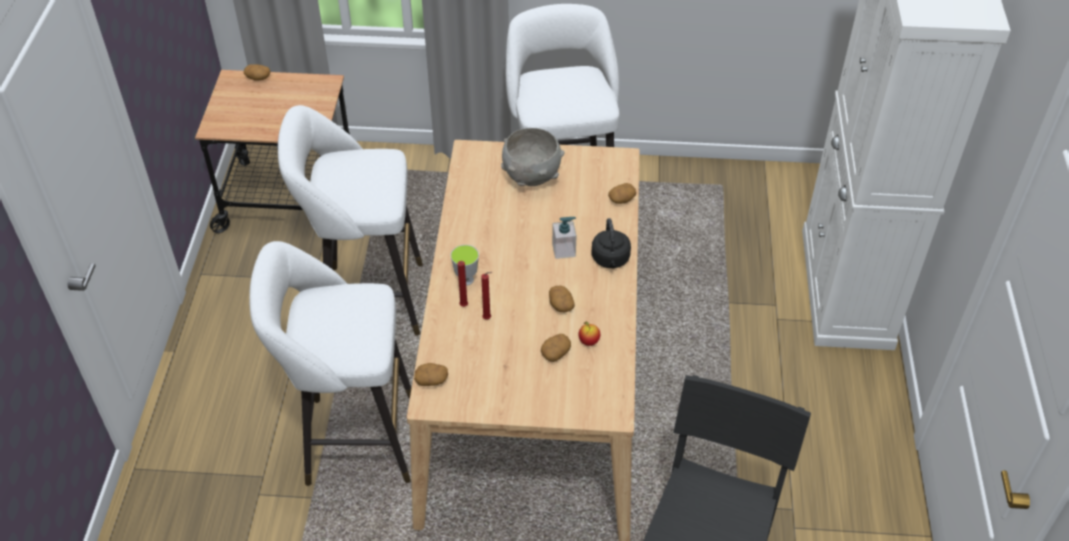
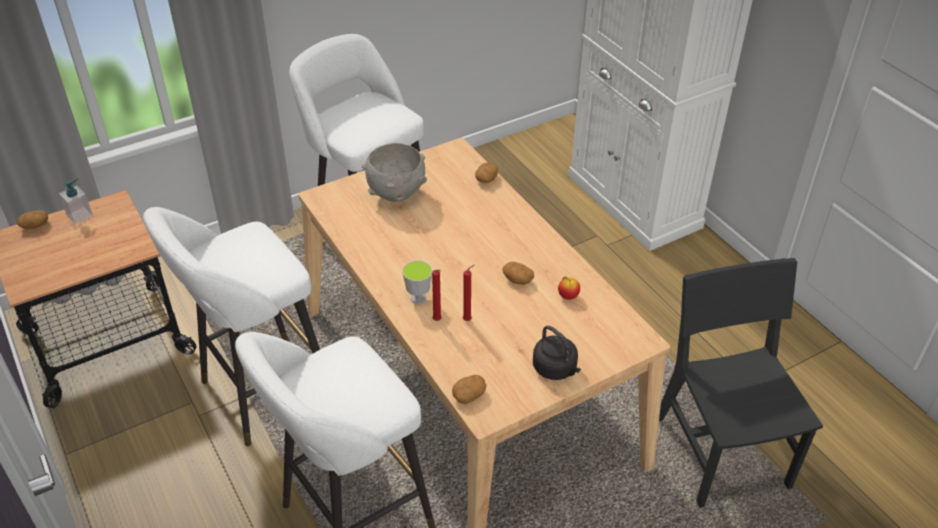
camera: 35 degrees left, 5 degrees down
potato [541,334,571,362] -> none
soap dispenser [552,217,577,259] -> soap dispenser moved to [59,178,93,224]
black kettle [592,218,631,268] -> black kettle moved to [533,325,581,380]

